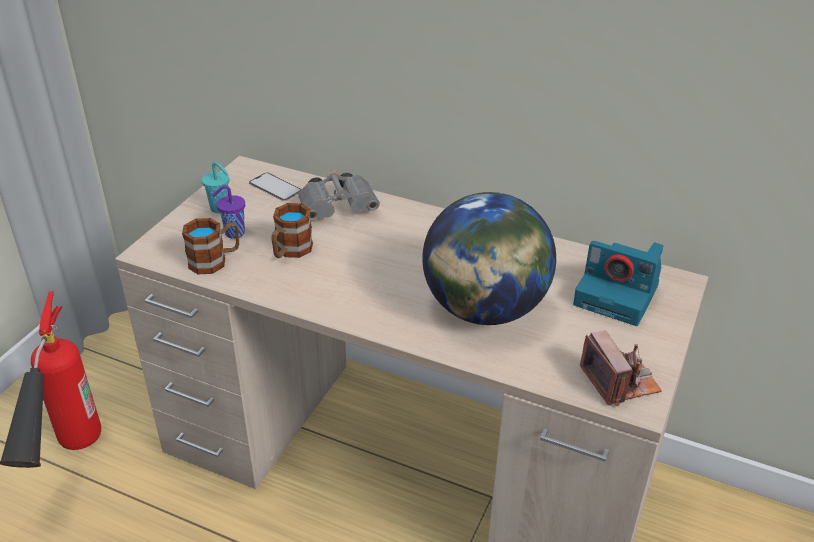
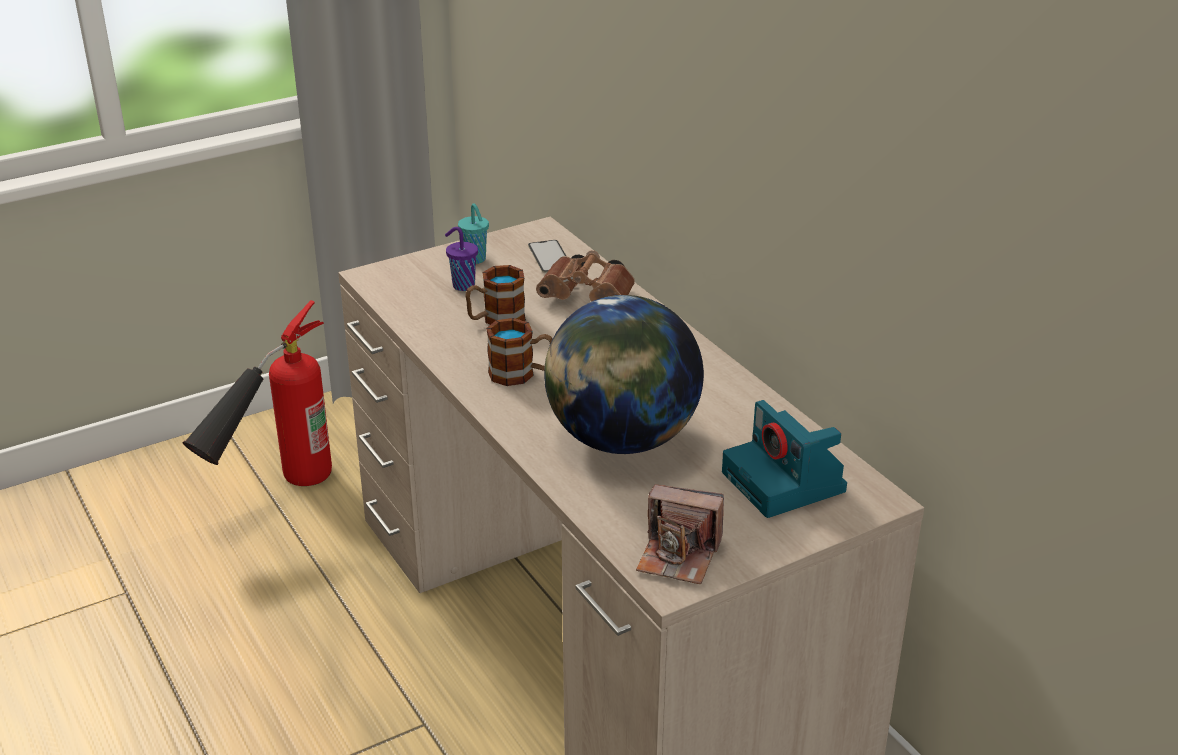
camera: 35 degrees right, 5 degrees down
mug [182,218,239,274] -> mug moved to [486,318,552,386]
grey binoculars [298,170,380,221] -> brown binoculars [536,250,635,302]
camera [580,330,662,406] -> camera turned 90 degrees clockwise [636,485,724,584]

